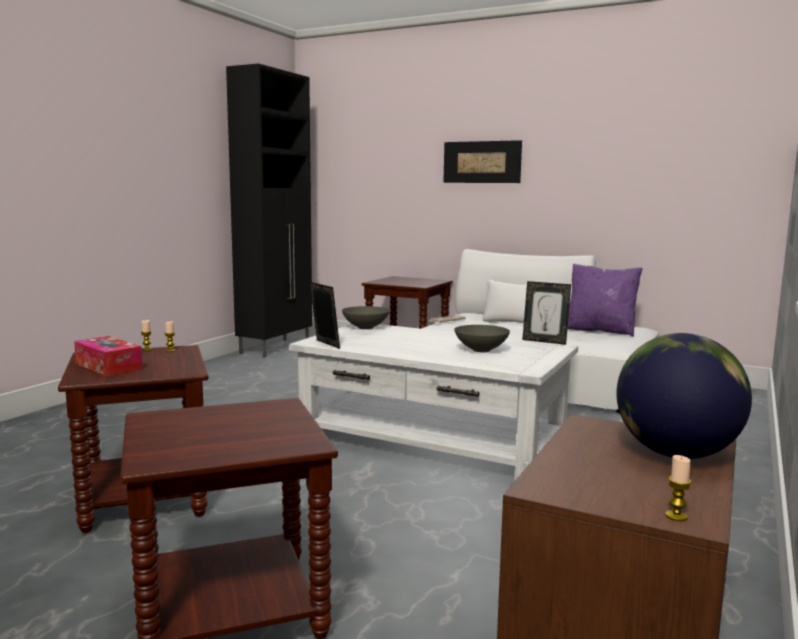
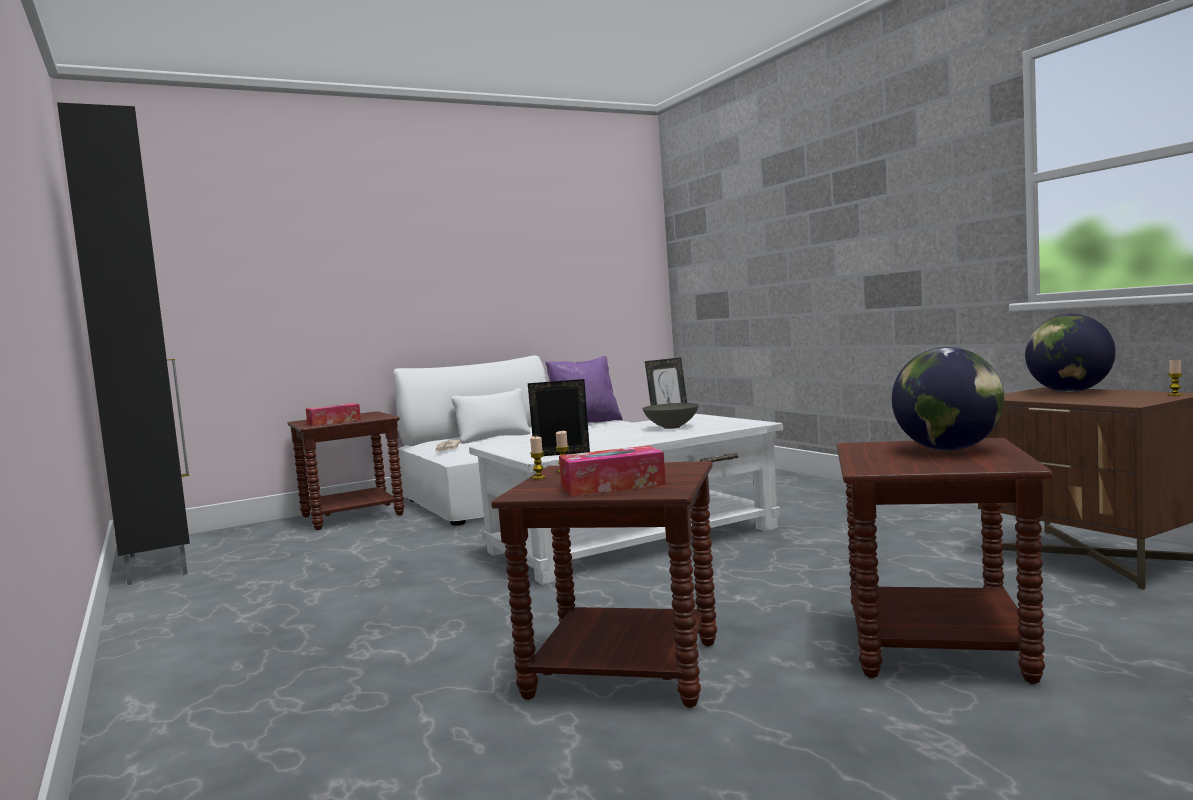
camera: 55 degrees left, 5 degrees down
grey bowl [342,306,390,329] -> none
picture [443,140,522,183] -> none
none -> tissue box [306,403,361,426]
none -> globe [892,347,1004,451]

